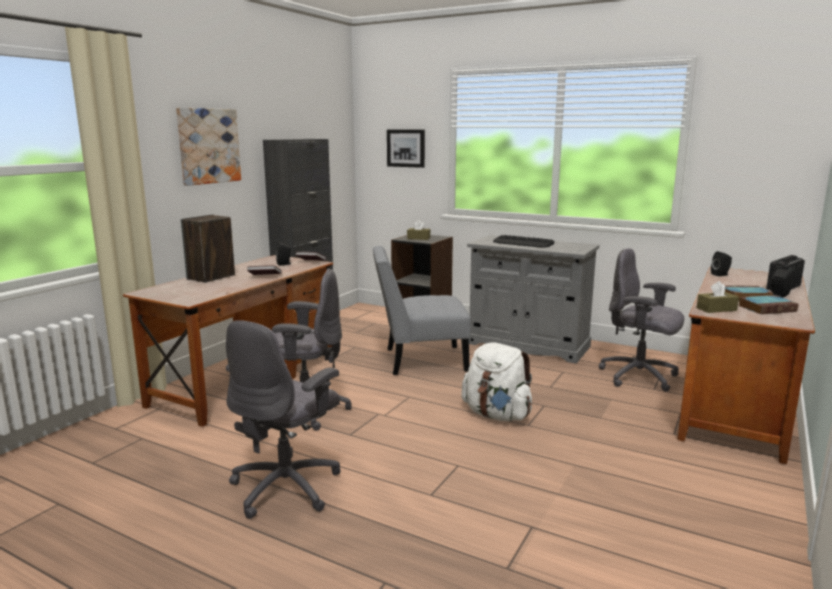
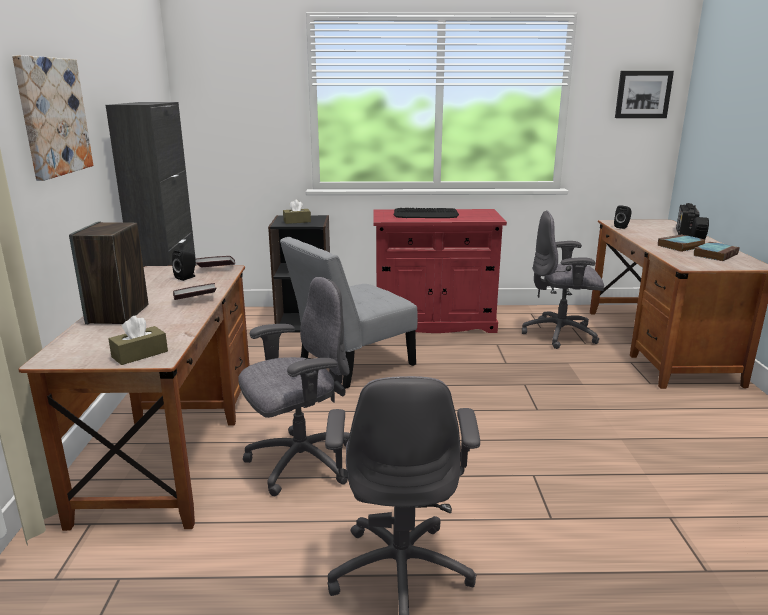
camera: 30 degrees left, 5 degrees up
picture [387,130,425,168] -> picture moved to [615,71,674,118]
white backpack [461,342,532,421] -> none
grey cabinet [467,235,599,363] -> red cabinet [373,209,507,333]
brown tissue box [697,281,739,313] -> brown tissue box moved to [108,316,168,365]

